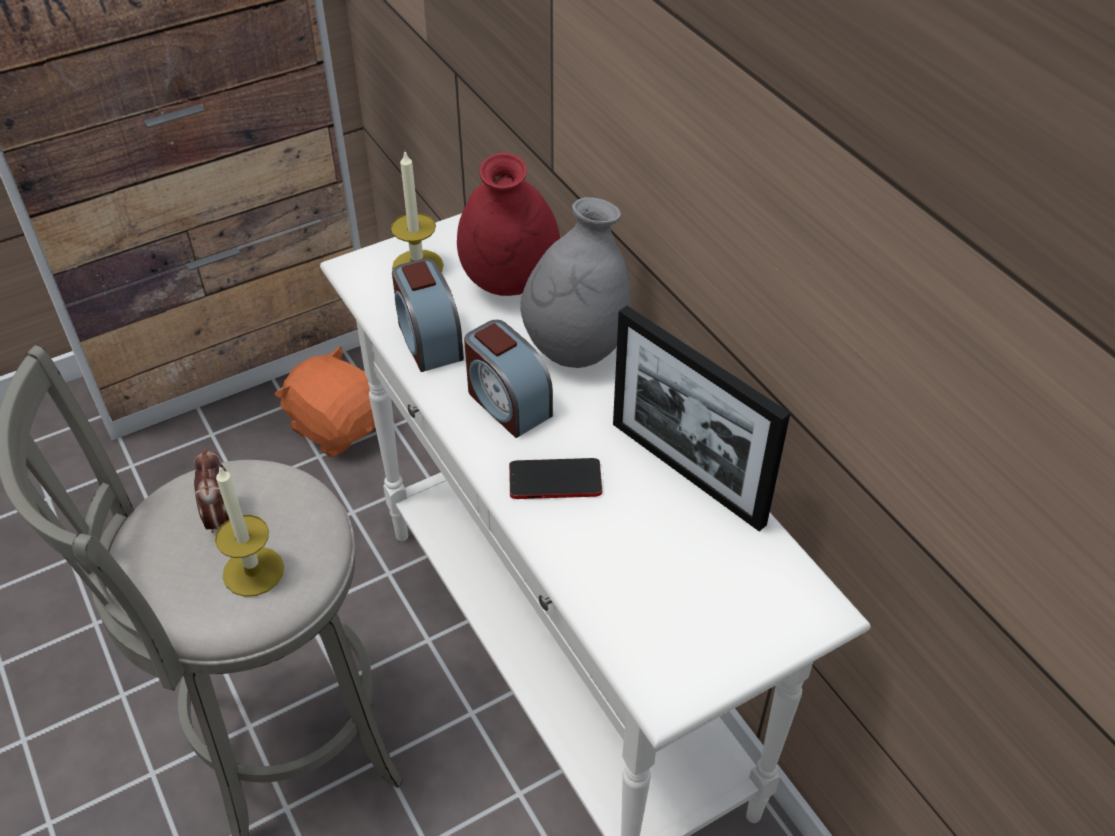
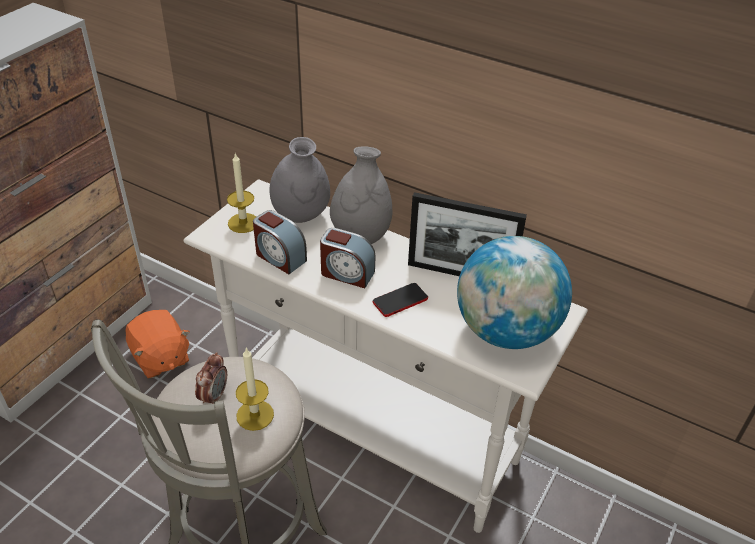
camera: 30 degrees left, 5 degrees down
alarm clock [194,448,229,533] -> alarm clock turned 60 degrees clockwise [195,352,227,404]
orange plush toy [275,346,375,457] -> orange plush toy turned 135 degrees counterclockwise [125,310,190,378]
red vase [457,153,560,296] -> grey vase [270,137,330,223]
none -> globe [457,236,572,349]

